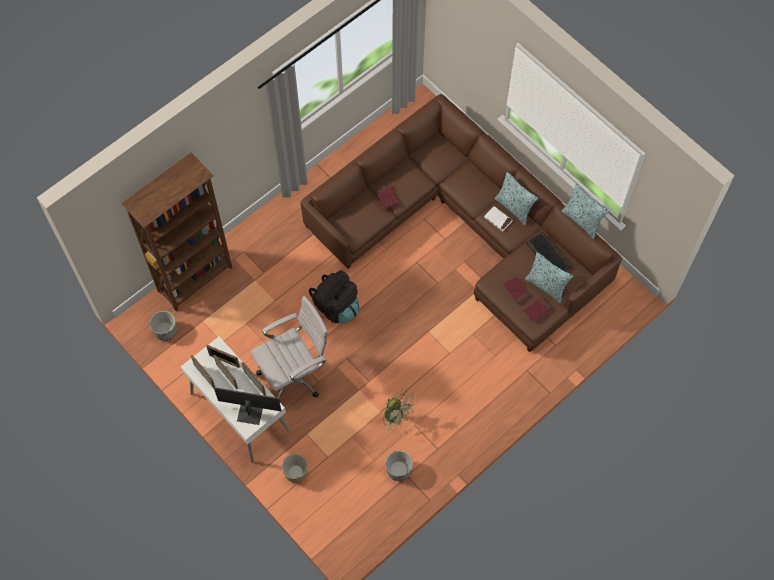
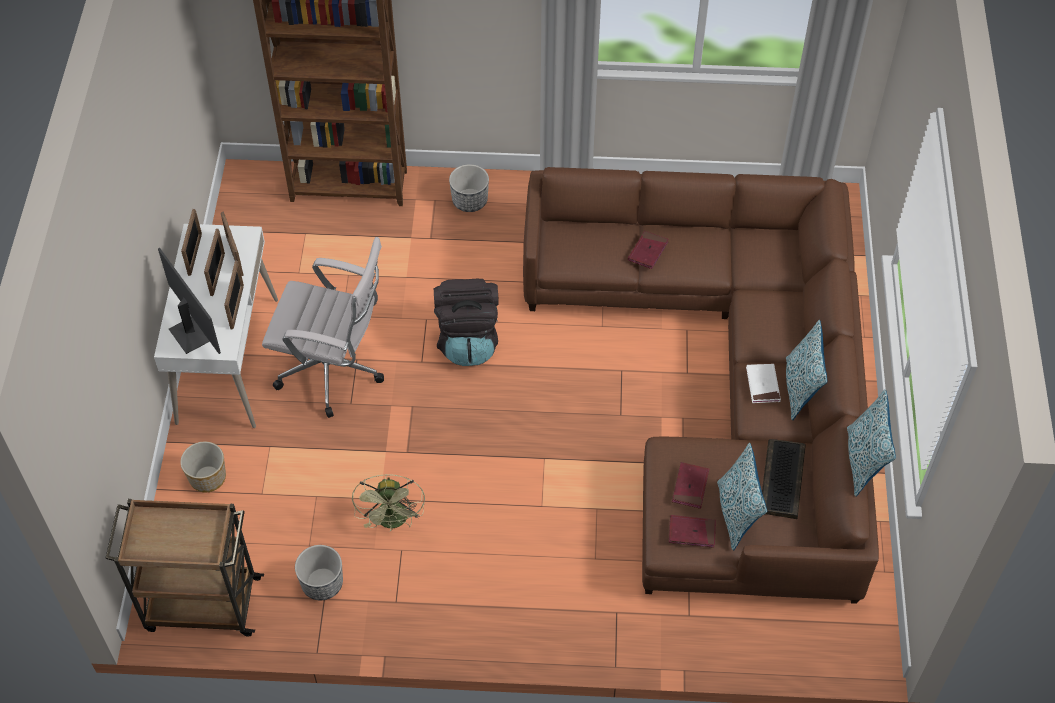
camera: 45 degrees right, 10 degrees down
planter [150,311,177,341] -> planter moved to [449,164,489,212]
none -> brown cart [105,499,264,637]

